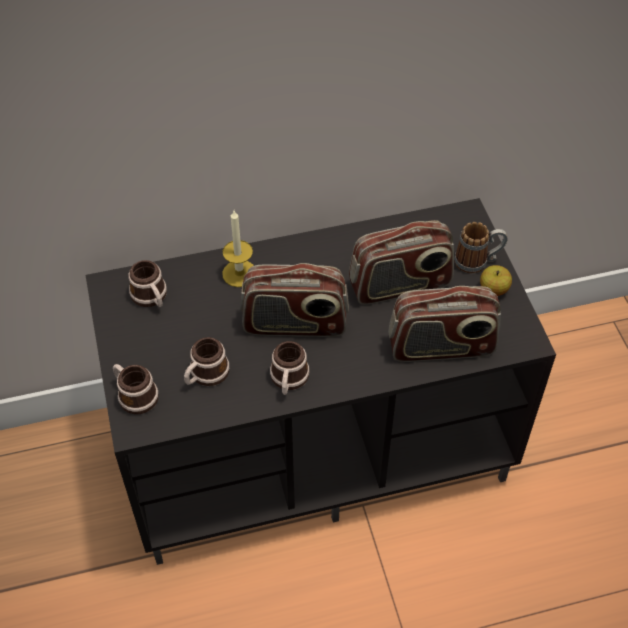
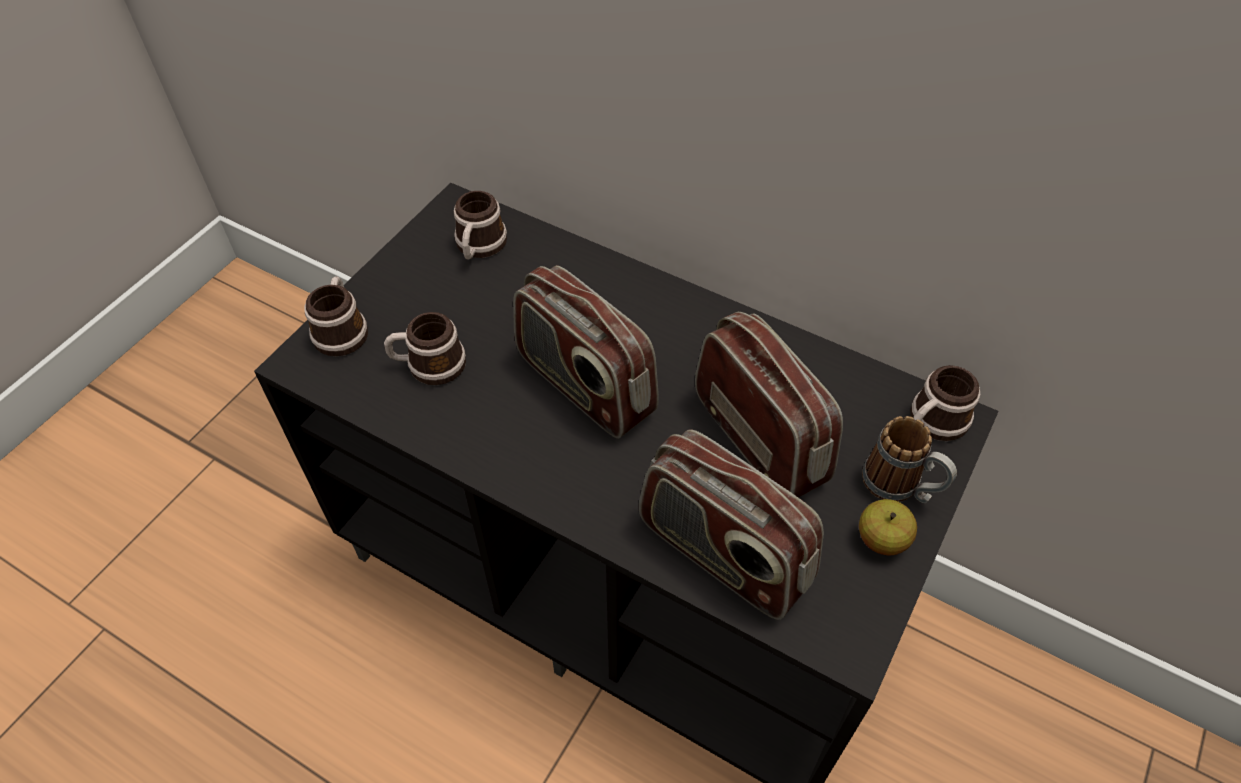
camera: 45 degrees right, 0 degrees up
candle [222,211,254,287] -> none
mug [270,341,309,395] -> mug moved to [910,365,980,441]
radio [349,220,454,305] -> radio turned 150 degrees counterclockwise [695,312,843,497]

